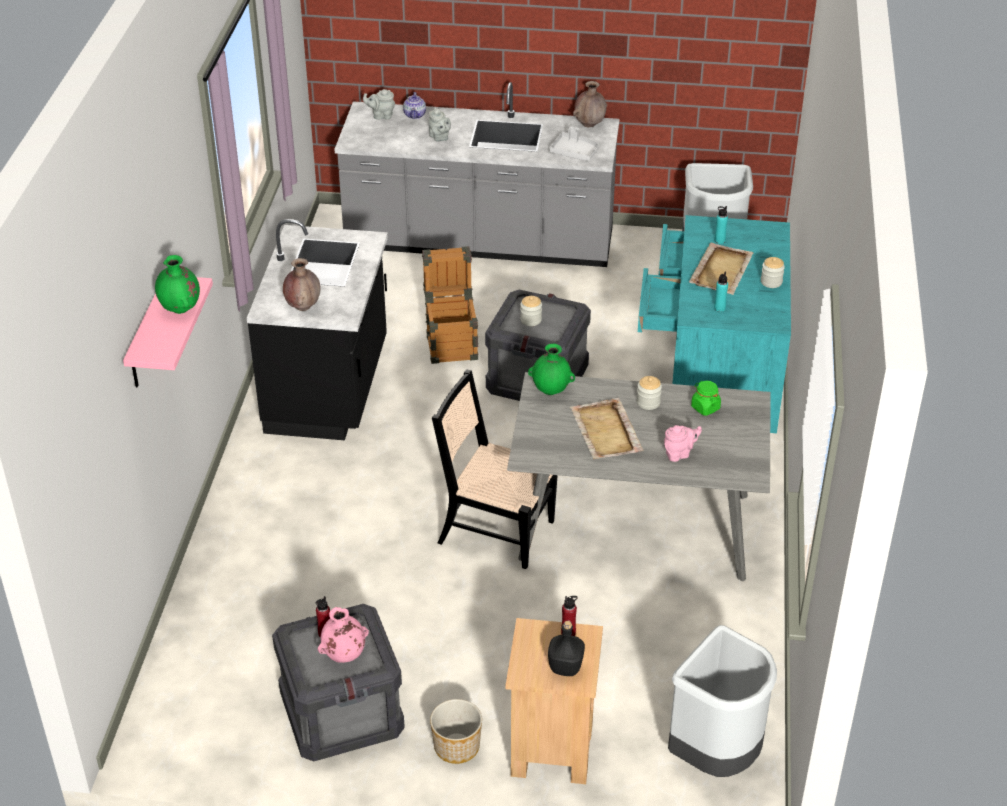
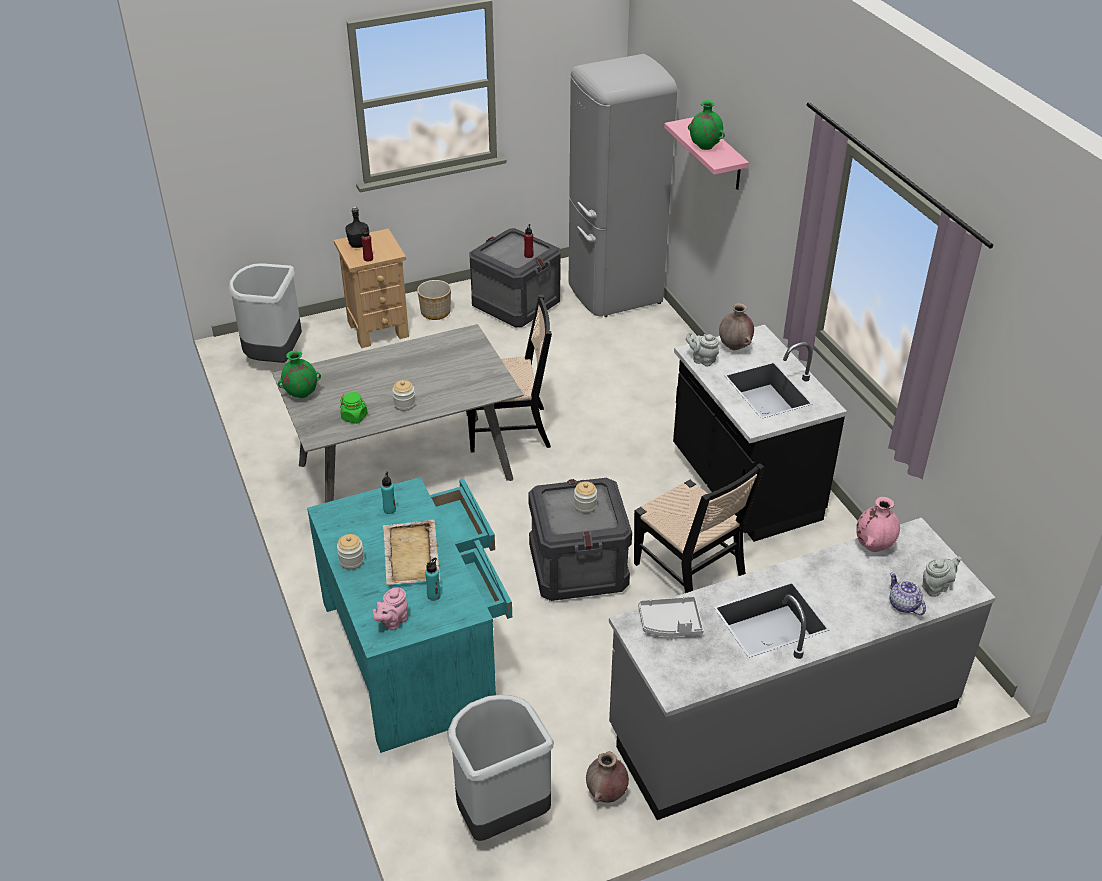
camera: 150 degrees right, 0 degrees up
pink vase [318,607,369,663] -> pink vase moved to [856,497,900,552]
crate [422,246,479,364] -> chair [634,463,764,593]
grey teapot [428,108,451,142] -> grey teapot moved to [686,332,719,366]
green vase [528,344,575,395] -> green vase moved to [278,350,321,398]
beige tray [570,398,644,459] -> none
brown vase [573,81,607,127] -> brown vase moved to [586,751,629,803]
pink teapot [664,425,702,462] -> pink teapot moved to [372,587,408,630]
none -> grey fridge [569,54,677,317]

